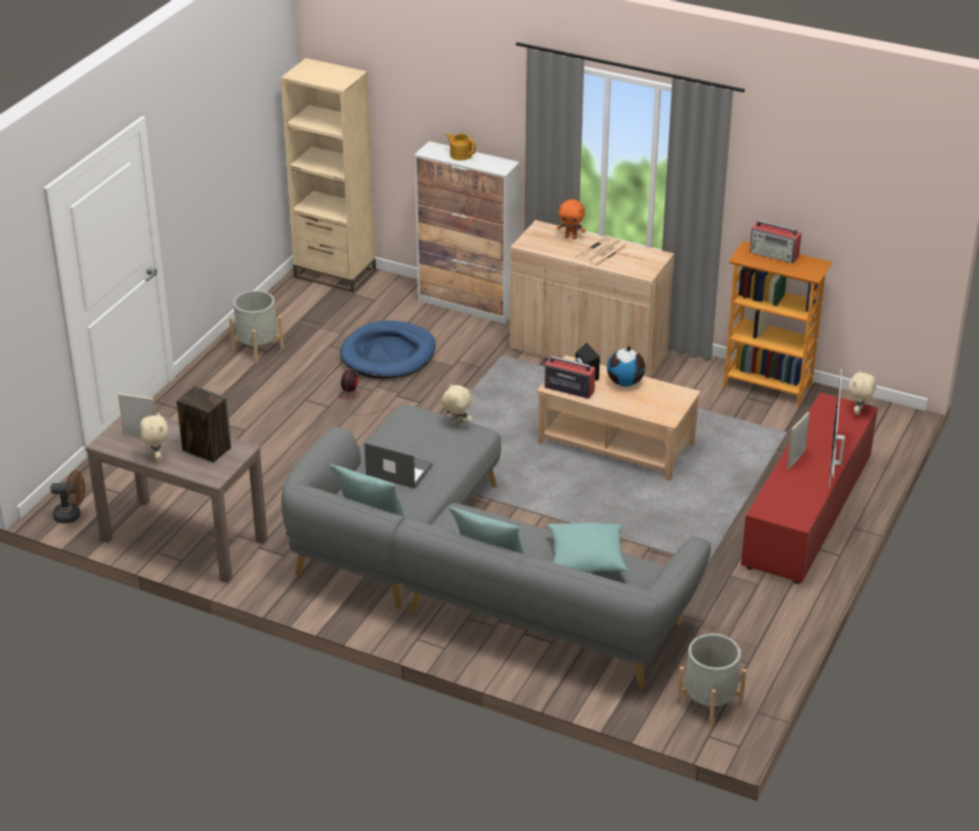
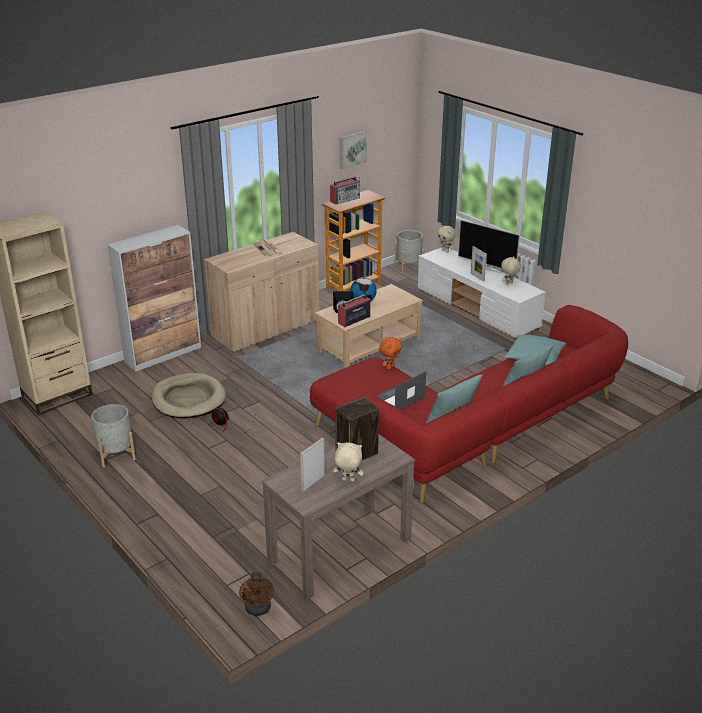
camera: 65 degrees left, 5 degrees down
brown fan [50,470,85,523] -> brown fan turned 150 degrees clockwise [239,572,274,616]
grey sofa [281,405,711,688] -> red sofa [310,305,628,503]
blue dog bed [340,320,436,379] -> beige dog bed [151,373,226,419]
beige plush toy [442,383,472,427] -> beige plush toy moved to [501,257,521,285]
teapot [445,133,476,160] -> none
orange plush toy [557,199,586,239] -> orange plush toy moved to [379,337,402,370]
grey planter [677,634,746,727] -> grey planter moved to [394,230,424,274]
red tv stand [741,392,878,584] -> white tv stand [418,248,546,339]
none -> picture [339,131,367,170]

